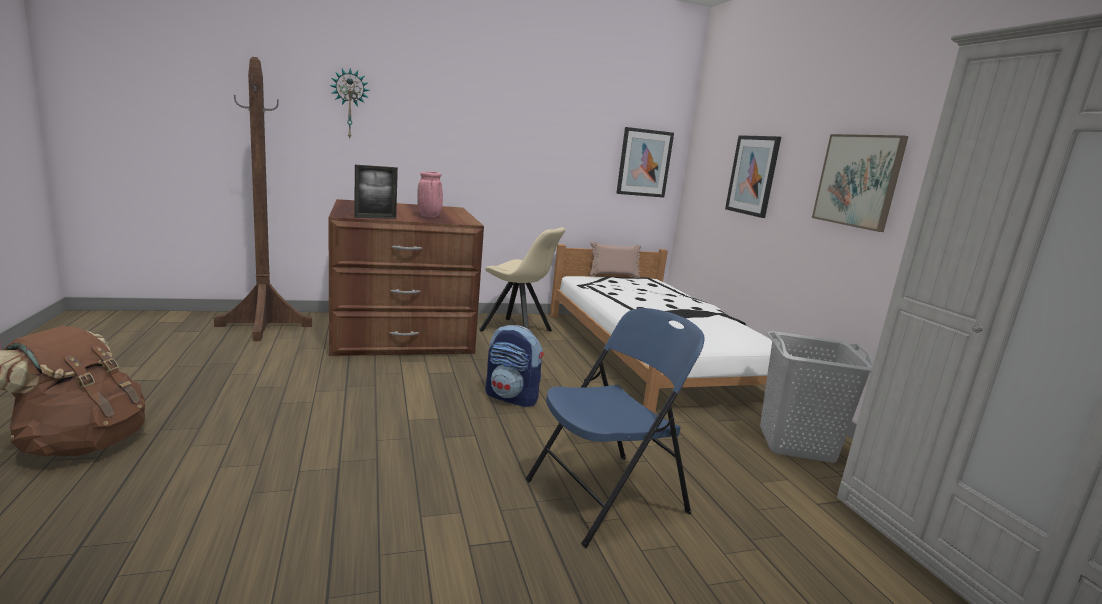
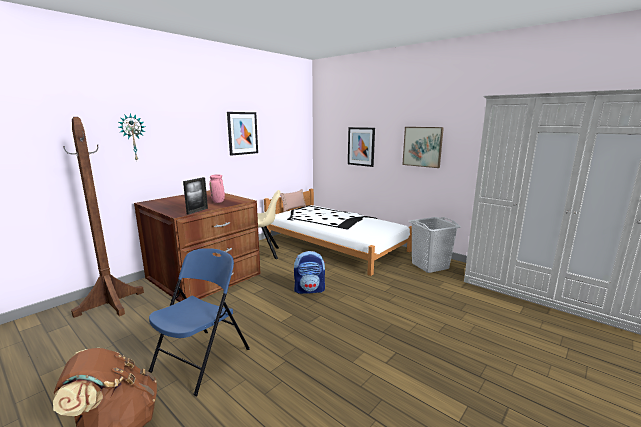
camera: 30 degrees left, 0 degrees up
blue chair [525,308,705,549] -> blue chair moved to [149,248,250,397]
picture [616,127,674,198] -> picture moved to [227,112,258,156]

